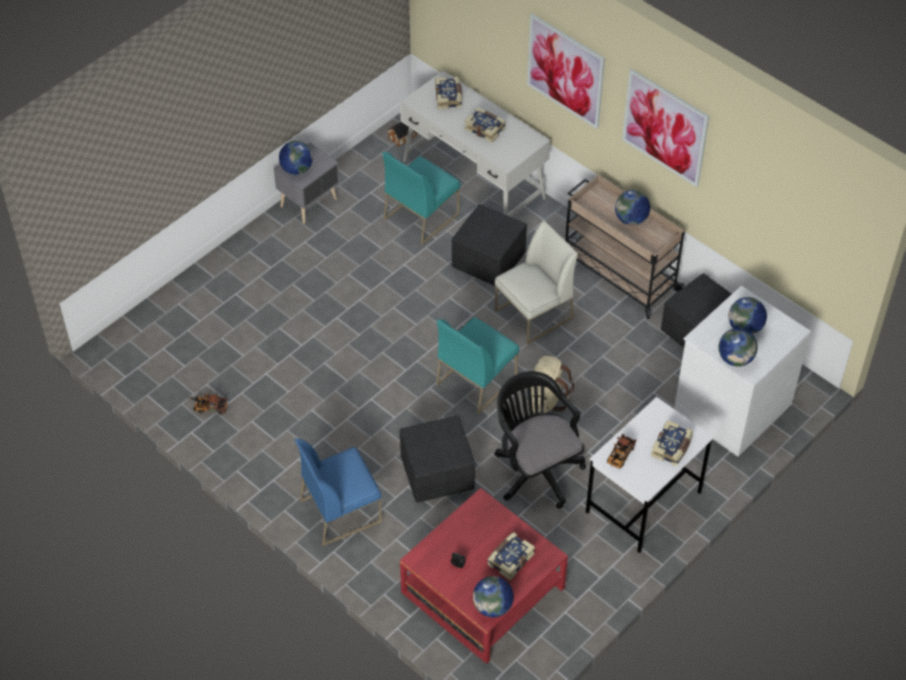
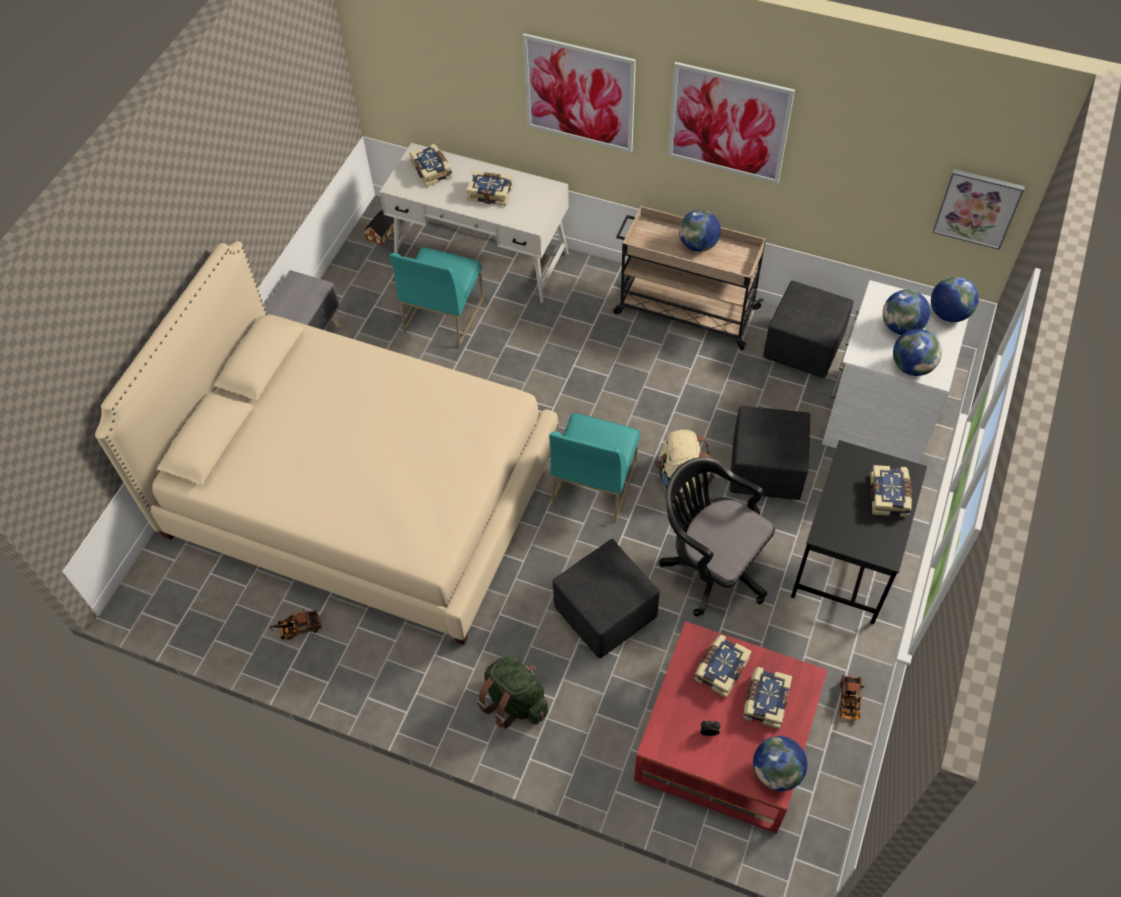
camera: 20 degrees left, 5 degrees up
globe [279,141,313,175] -> globe moved to [931,276,979,322]
blue chair [294,438,382,546] -> green backpack [477,656,548,728]
black ottoman [452,204,527,287] -> black ottoman moved to [730,406,810,500]
white chair [495,220,578,345] -> none
white desk [586,397,714,553] -> black desk [791,440,927,624]
toy truck [607,434,637,469] -> toy truck moved to [840,675,864,722]
none -> beige bed [95,241,559,645]
none -> book [694,635,752,698]
none -> picture [932,169,1025,250]

